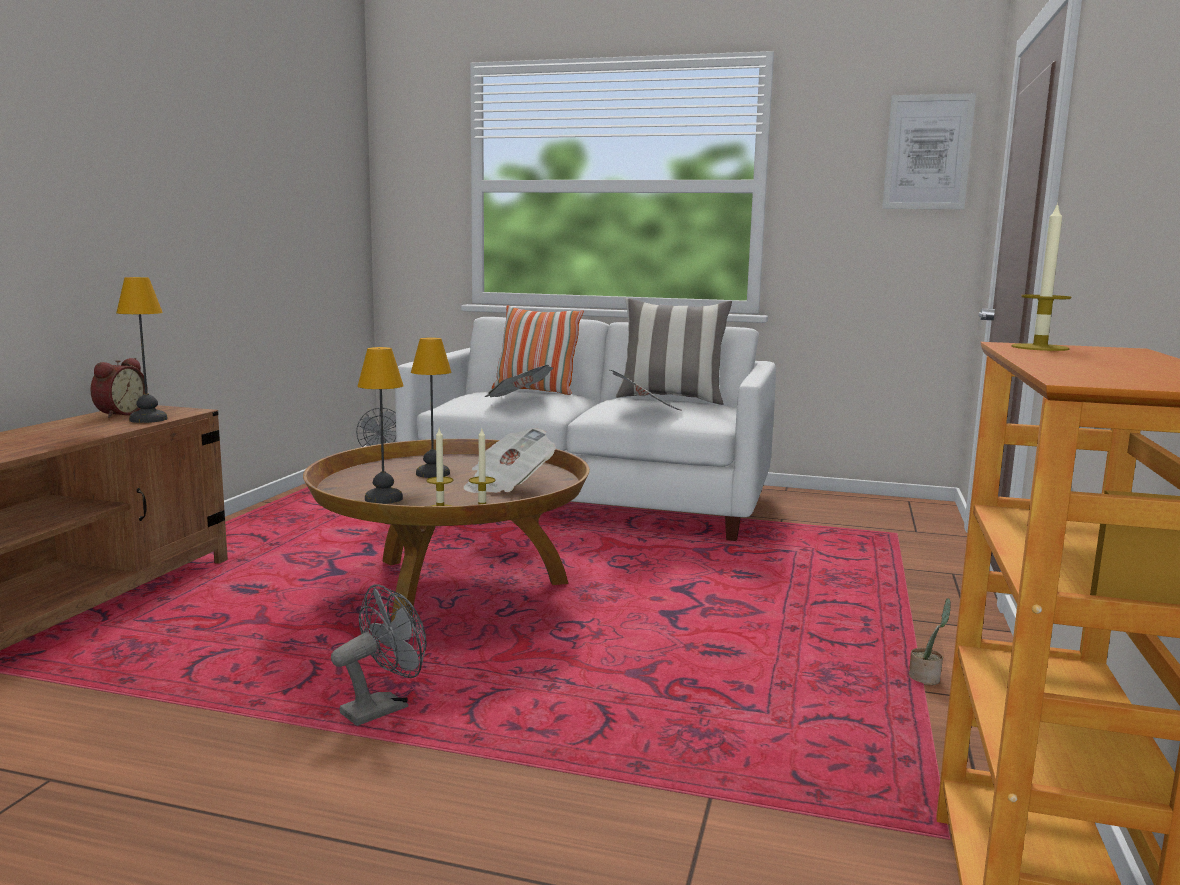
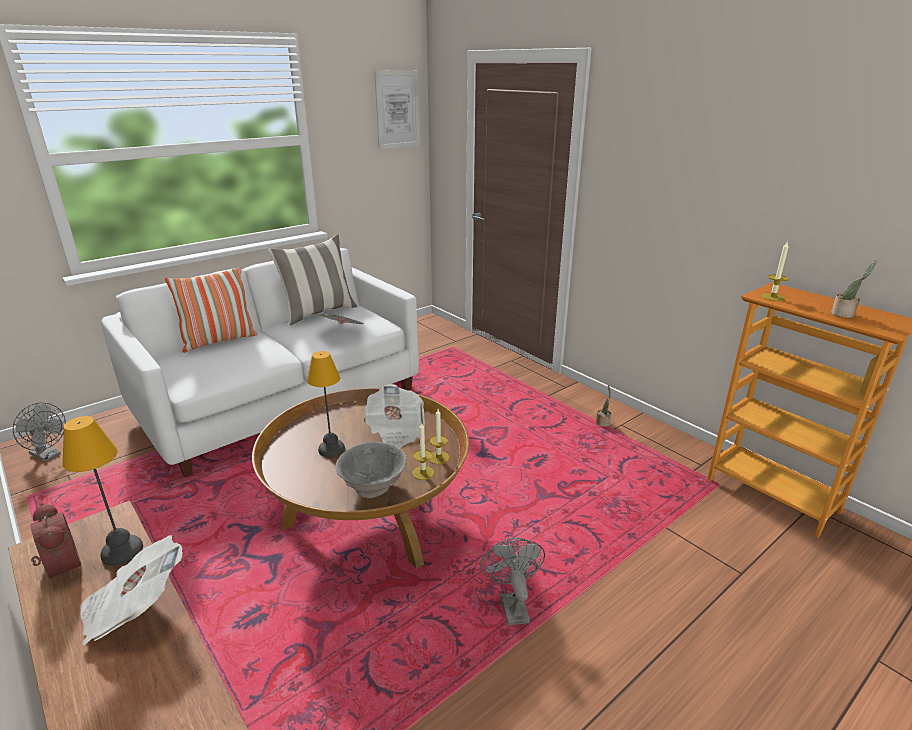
camera: 55 degrees left, 15 degrees up
table lamp [357,347,404,504] -> grey bowl [336,442,407,498]
newspaper [484,365,553,397] -> newspaper moved to [80,535,183,646]
none -> potted plant [831,261,877,318]

